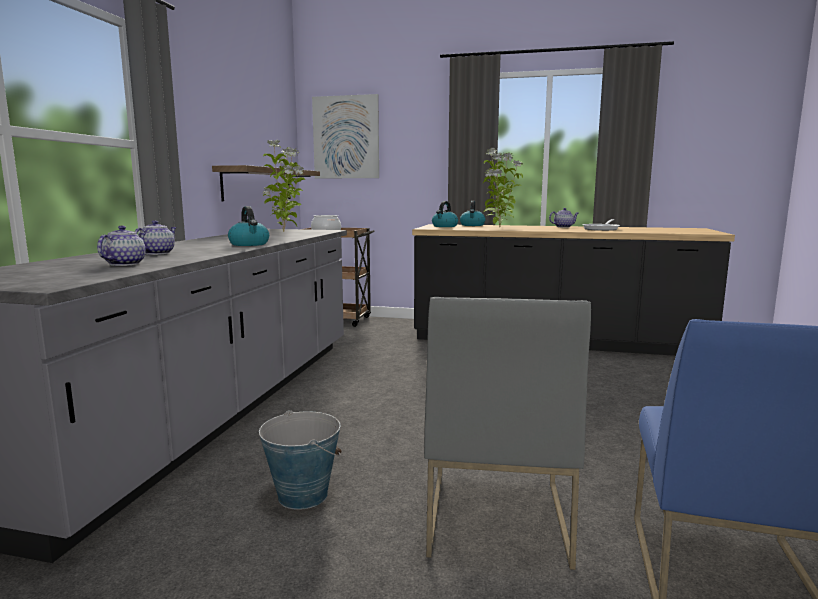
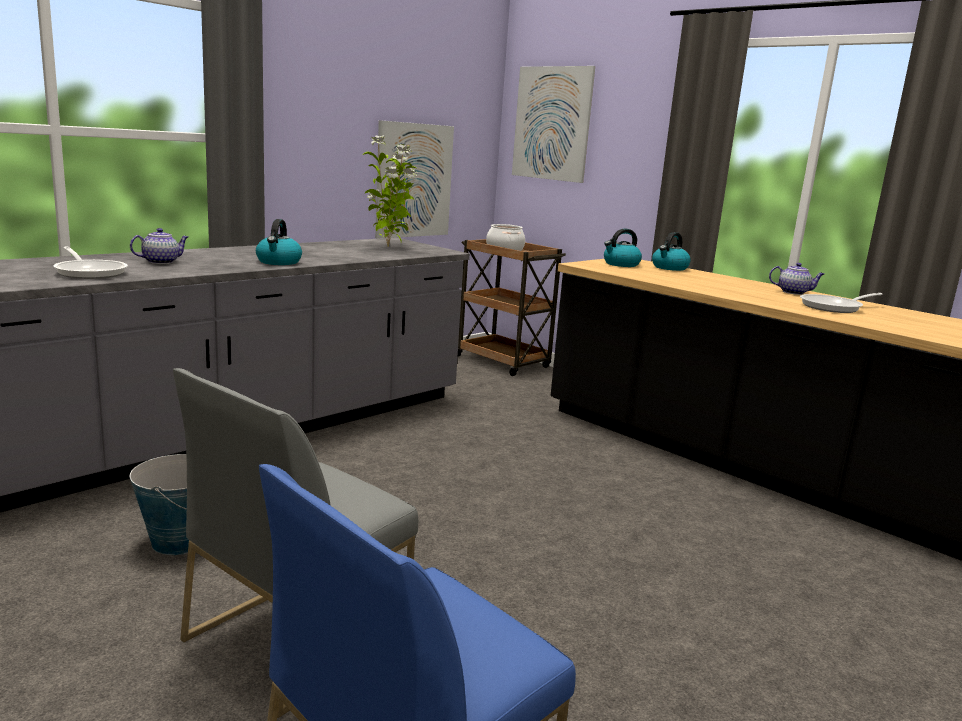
camera: 30 degrees right, 5 degrees up
teapot [97,225,146,266] -> frying pan [53,246,128,279]
shelf [212,165,320,201] -> picture [375,120,454,239]
potted plant [483,148,523,228] -> none

